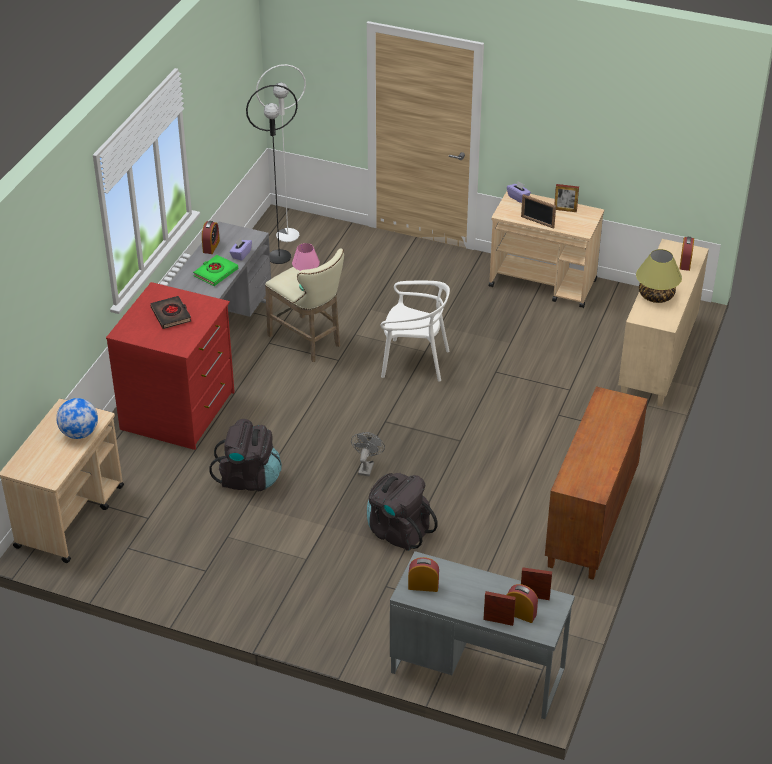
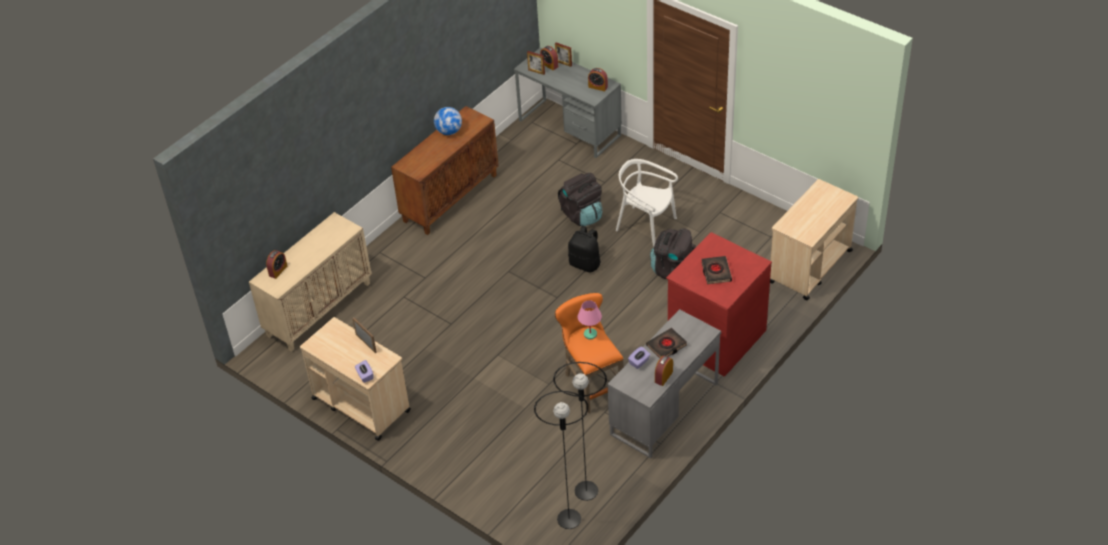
camera: 160 degrees left, 5 degrees up
globe [56,398,98,439] -> globe moved to [434,107,462,135]
green book [193,255,238,286] -> black book [646,328,687,358]
white floor lamp [256,64,306,242] -> black floor lamp [534,391,588,529]
beige stool [265,248,344,362] -> orange stool [555,293,624,413]
grey fan [351,432,385,476] -> black backpack [568,226,600,273]
white chair [381,281,450,382] -> white chair moved to [616,159,678,248]
picture frame [554,184,579,212] -> none
table lamp [636,249,682,303] -> none

